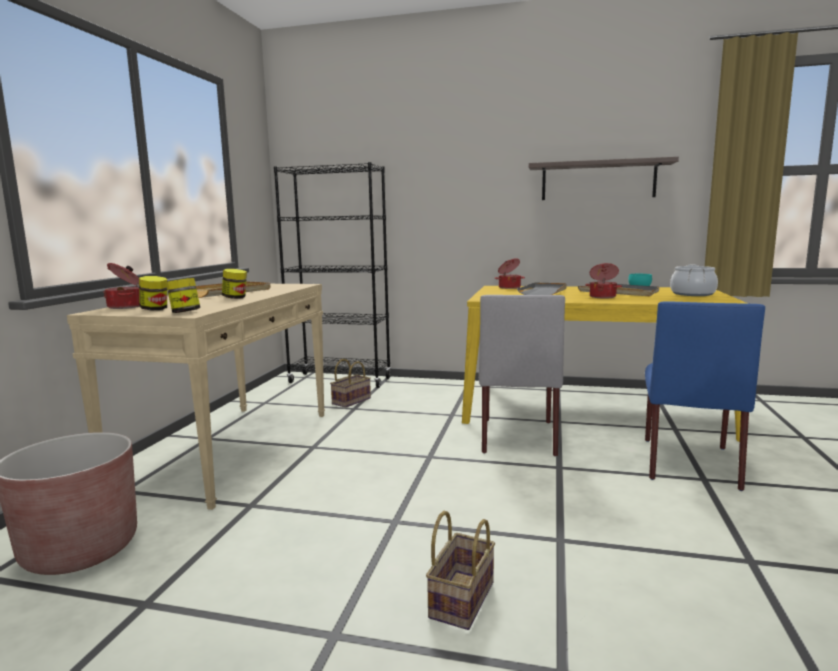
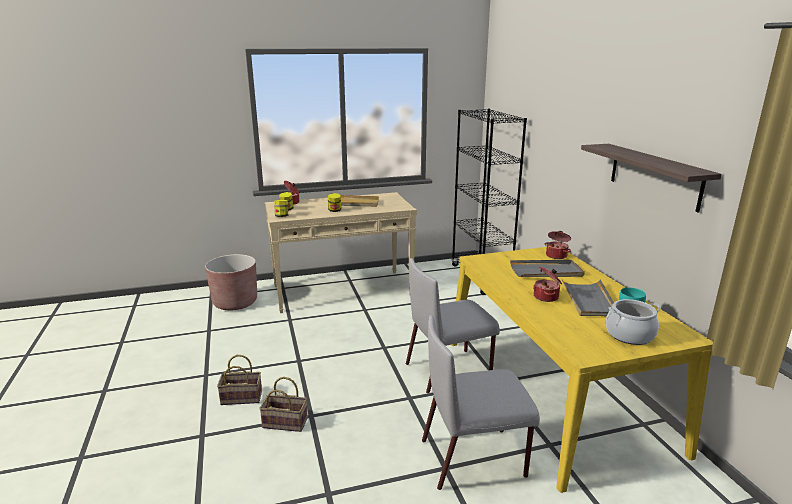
camera: 60 degrees right, 10 degrees up
basket [330,359,371,408] -> basket moved to [259,377,308,432]
blue chair [645,301,765,491] -> grey chair [422,315,540,490]

